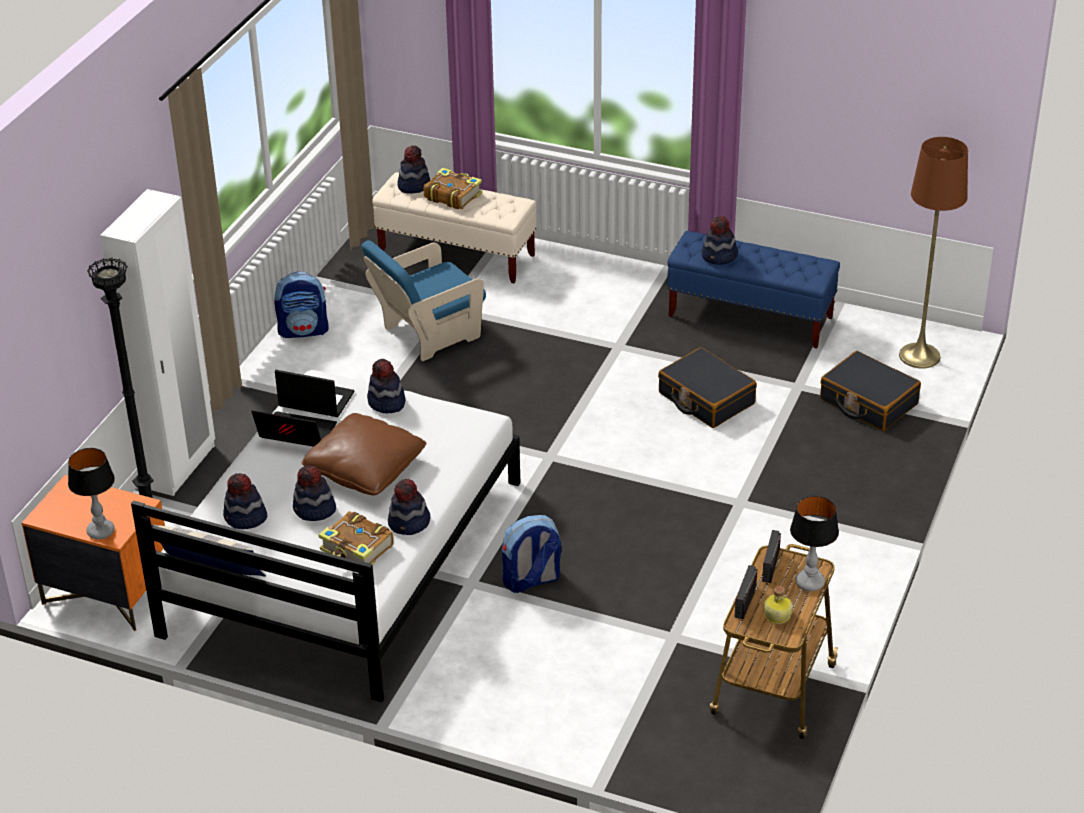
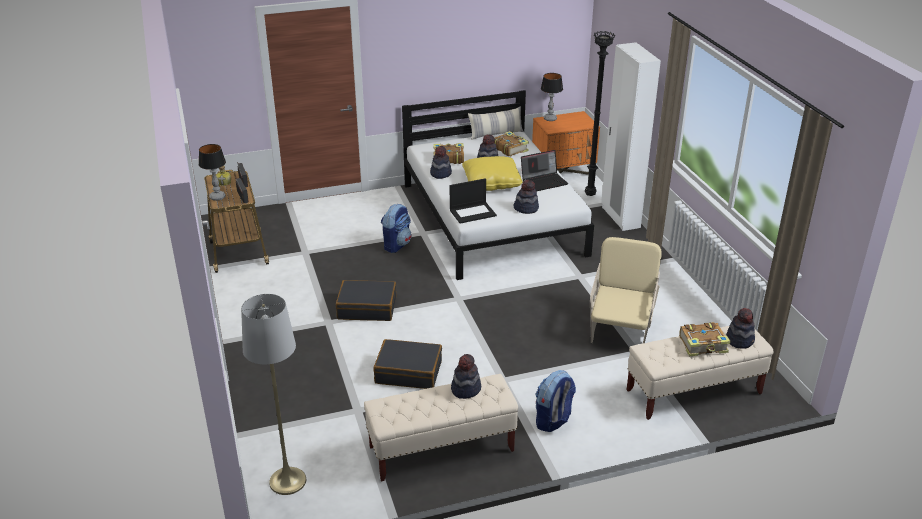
camera: 140 degrees right, 5 degrees down
hat [223,473,267,529] -> book [494,131,529,157]
backpack [274,272,328,338] -> backpack moved to [536,370,576,432]
laptop [275,370,354,417] -> laptop moved to [450,178,497,224]
brown pillow [301,413,426,495] -> yellow pillow [462,156,523,191]
blue armchair [361,240,486,361] -> beige armchair [590,237,662,343]
blue bench [667,231,840,348] -> beige bench [364,374,518,481]
black suitcase [820,351,921,431] -> black suitcase moved to [336,280,396,321]
brown floor lamp [899,137,968,368] -> grey floor lamp [241,294,306,495]

